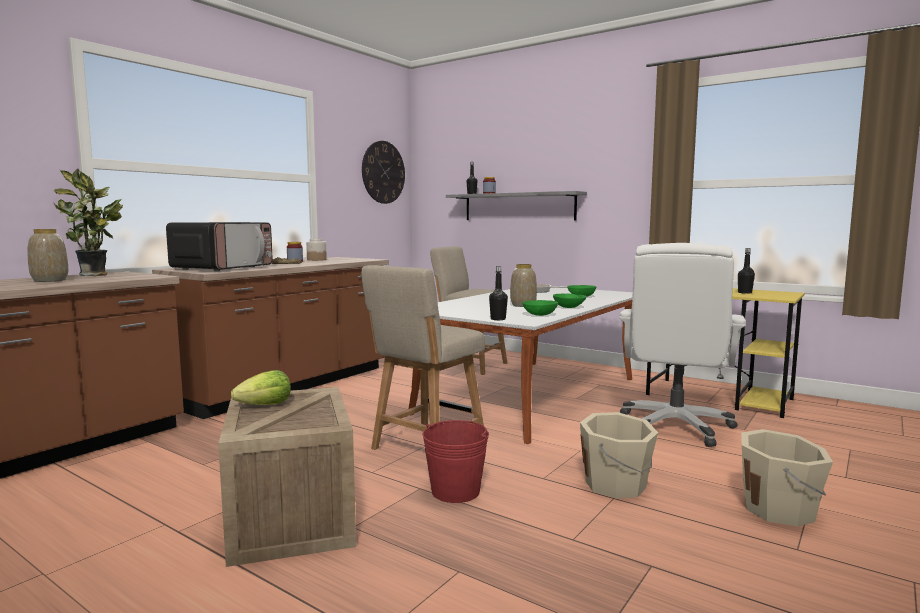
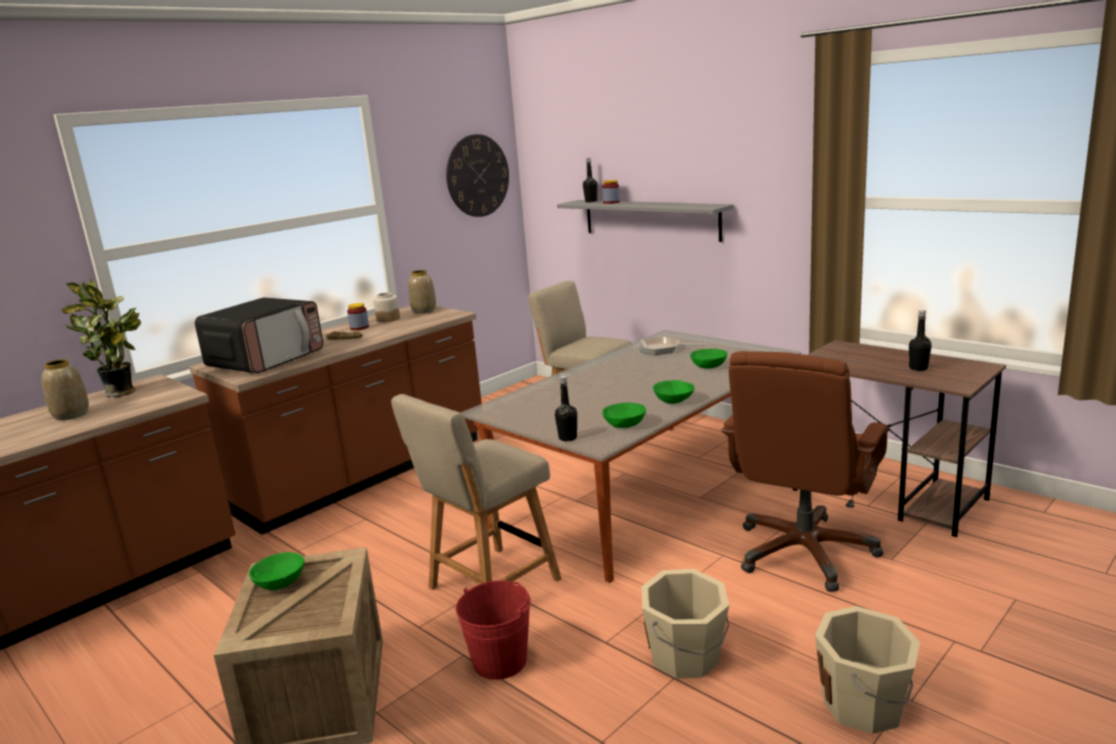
camera: 10 degrees right, 10 degrees up
lettuce [231,370,291,405] -> green bowl [249,552,304,590]
vase [510,264,537,307] -> vase moved to [408,270,436,314]
white office chair [619,243,746,447] -> brown office chair [721,351,888,592]
yellow desk [646,288,805,418] -> brown desk [793,340,1006,537]

